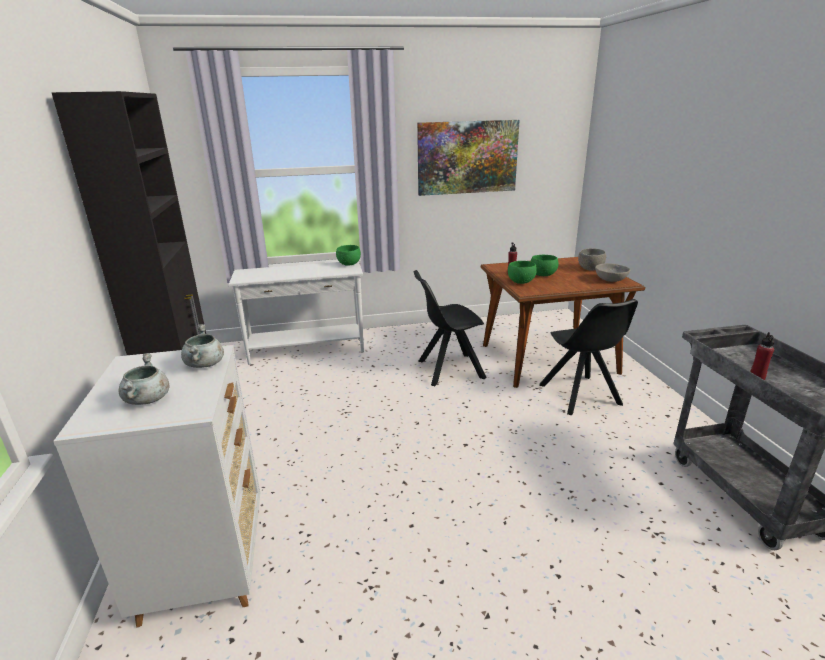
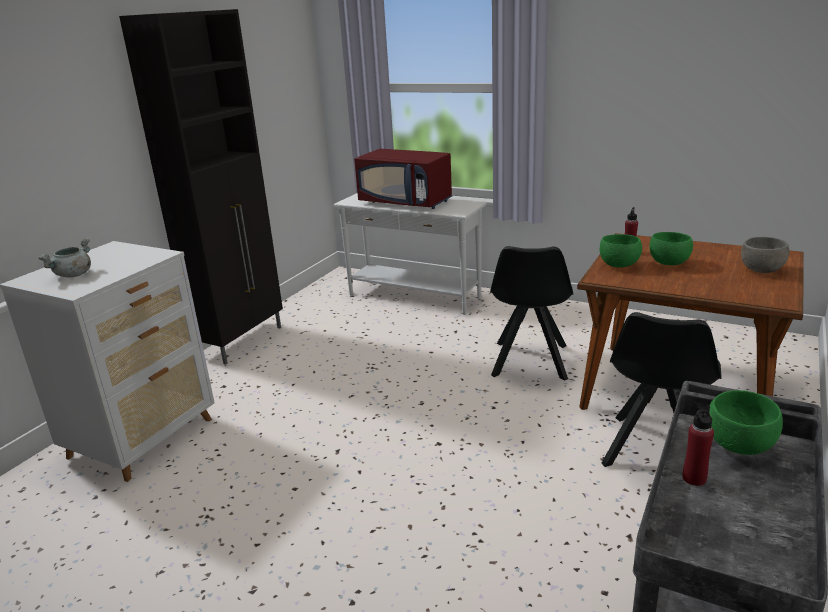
camera: 40 degrees right, 0 degrees up
grey cooking pot [181,324,224,368] -> none
green bowl [336,245,361,266] -> green bowl moved to [709,390,783,455]
black chair [414,270,487,386] -> black chair turned 105 degrees counterclockwise [490,246,573,381]
picture [417,120,520,196] -> none
grey bowl [595,263,630,282] -> none
none -> red microwave [354,149,452,209]

